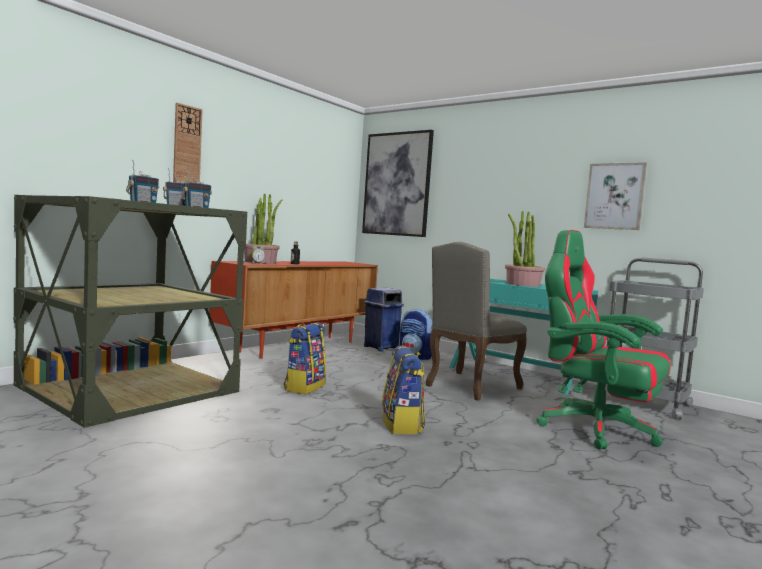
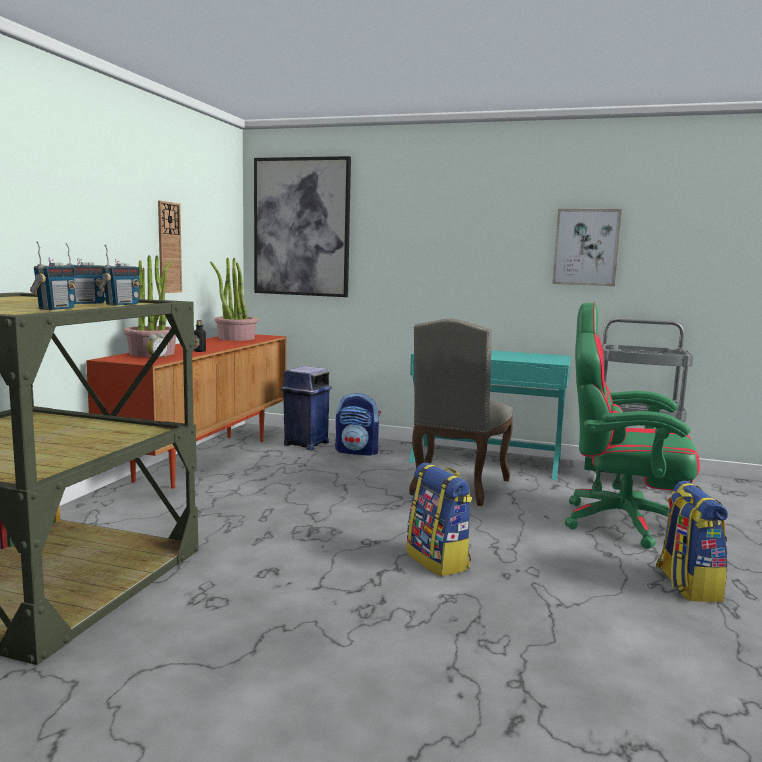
camera: 20 degrees left, 5 degrees up
wall clock [173,103,203,183] -> wall clock moved to [158,201,182,293]
backpack [284,322,326,394] -> backpack moved to [655,481,728,602]
potted plant [505,211,545,287] -> potted plant moved to [210,257,258,341]

